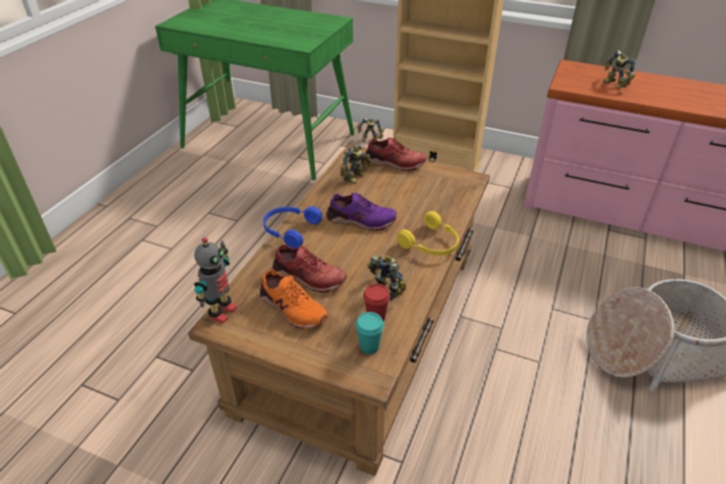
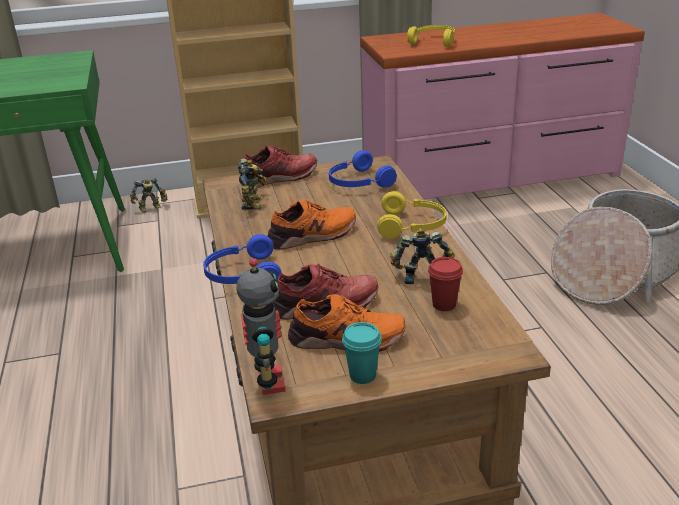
camera: 35 degrees left, 10 degrees down
purple shoe [327,193,397,231] -> orange shoe [267,199,356,250]
turquoise cup [356,312,384,354] -> turquoise cup moved to [342,322,382,384]
toy robot [603,50,636,88] -> yellow headphones [407,25,455,47]
none -> blue headphones [329,150,397,188]

